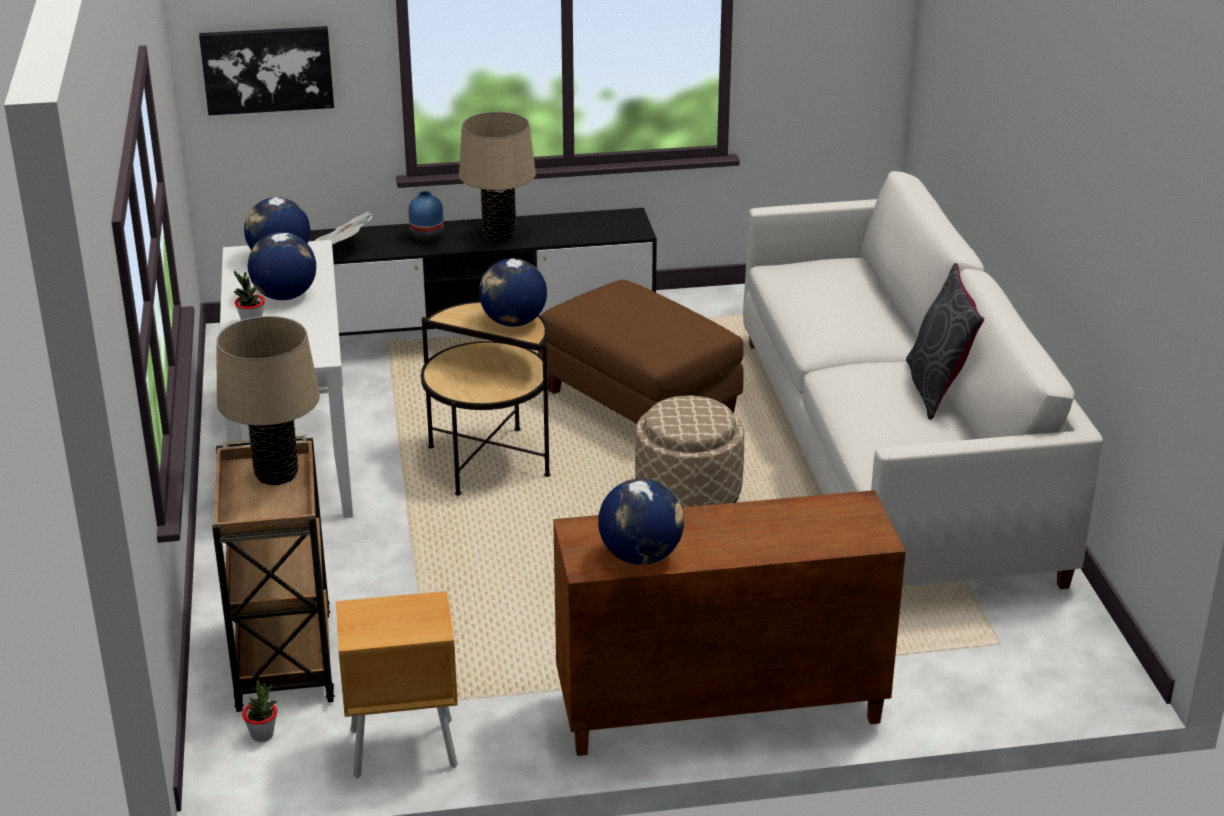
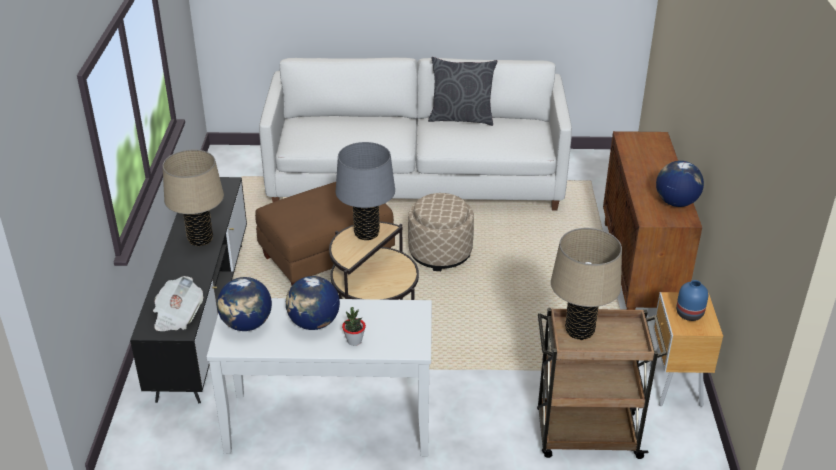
camera: 80 degrees left, 5 degrees up
picture [199,26,334,115] -> none
potted plant [242,680,277,742] -> none
blue vase [409,191,444,242] -> blue vase moved to [676,280,708,321]
globe [479,259,547,327] -> grey table lamp [336,142,395,240]

